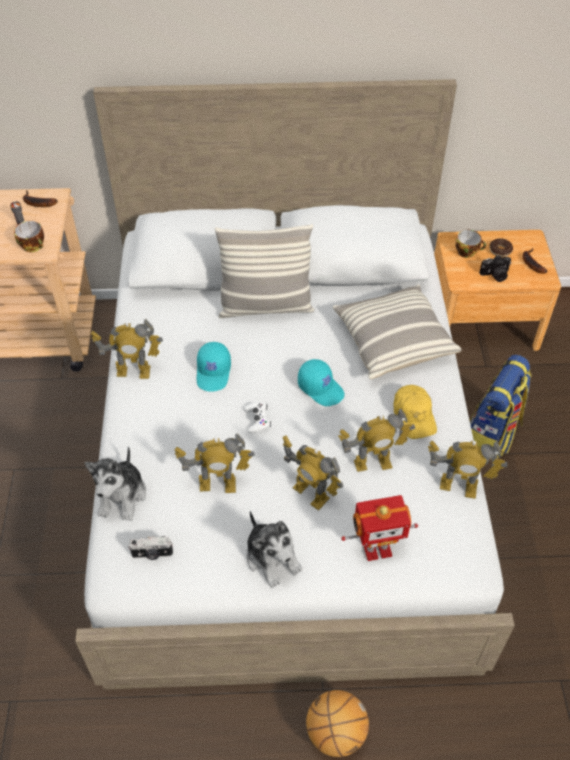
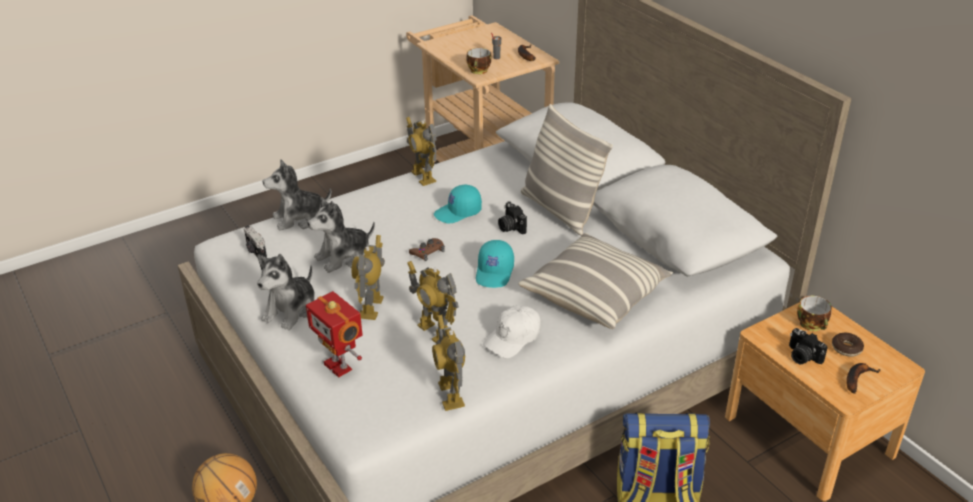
camera: 60 degrees right, 15 degrees down
toy robot [174,433,255,493] -> plush toy [307,197,375,273]
white game controller [244,402,271,434] -> brown game controller [409,238,445,261]
yellow cap [393,385,437,439] -> white cap [483,306,541,358]
none -> camera [498,201,527,234]

